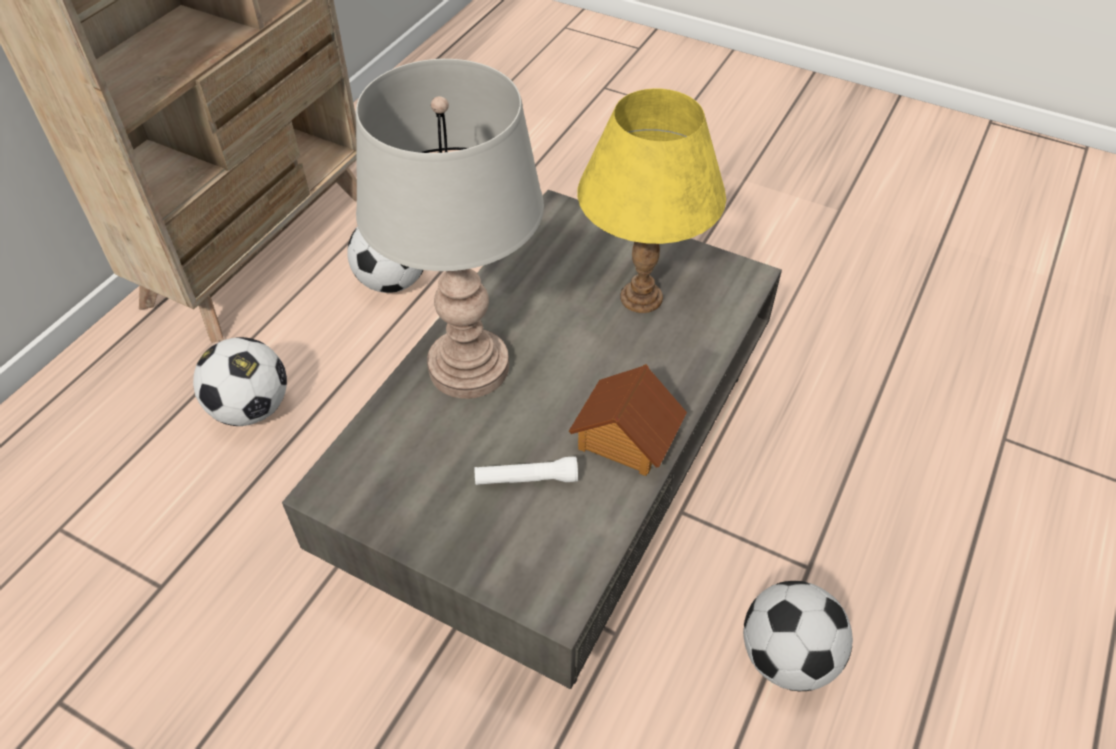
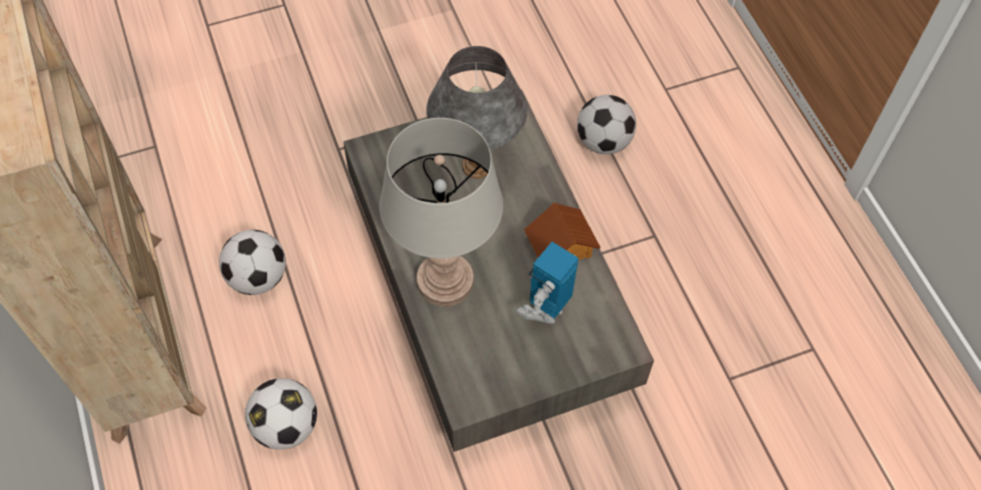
camera: 50 degrees left, 10 degrees up
white flashlight [474,457,578,485] -> toy robot [516,242,579,324]
yellow table lamp [577,88,726,313] -> grey table lamp [427,46,528,178]
football [743,581,853,691] -> football moved to [577,95,636,154]

